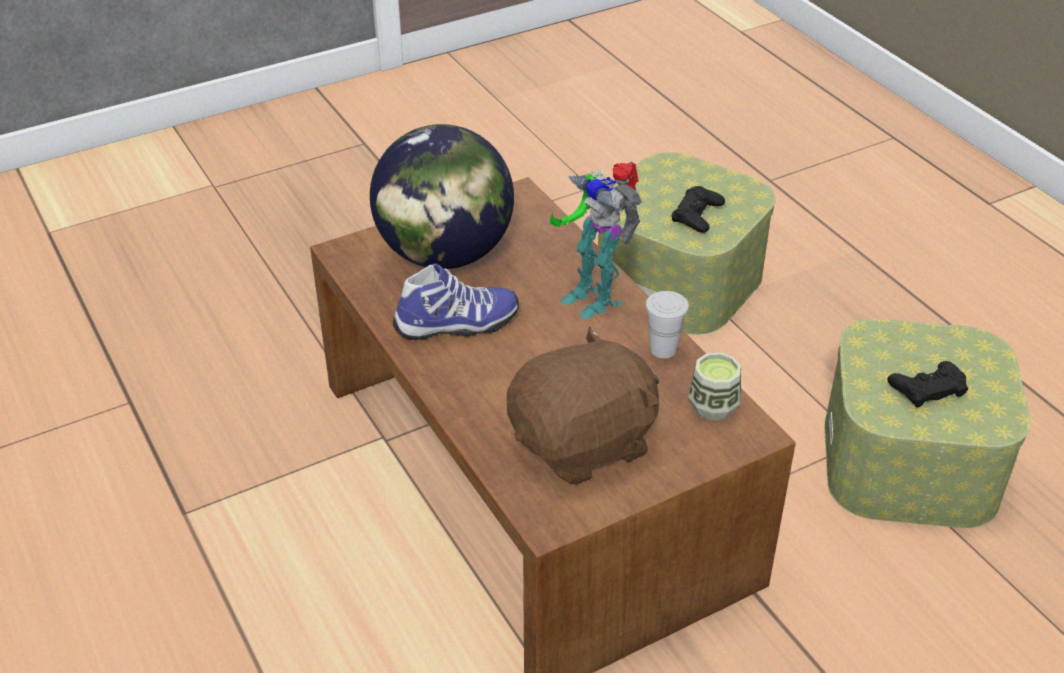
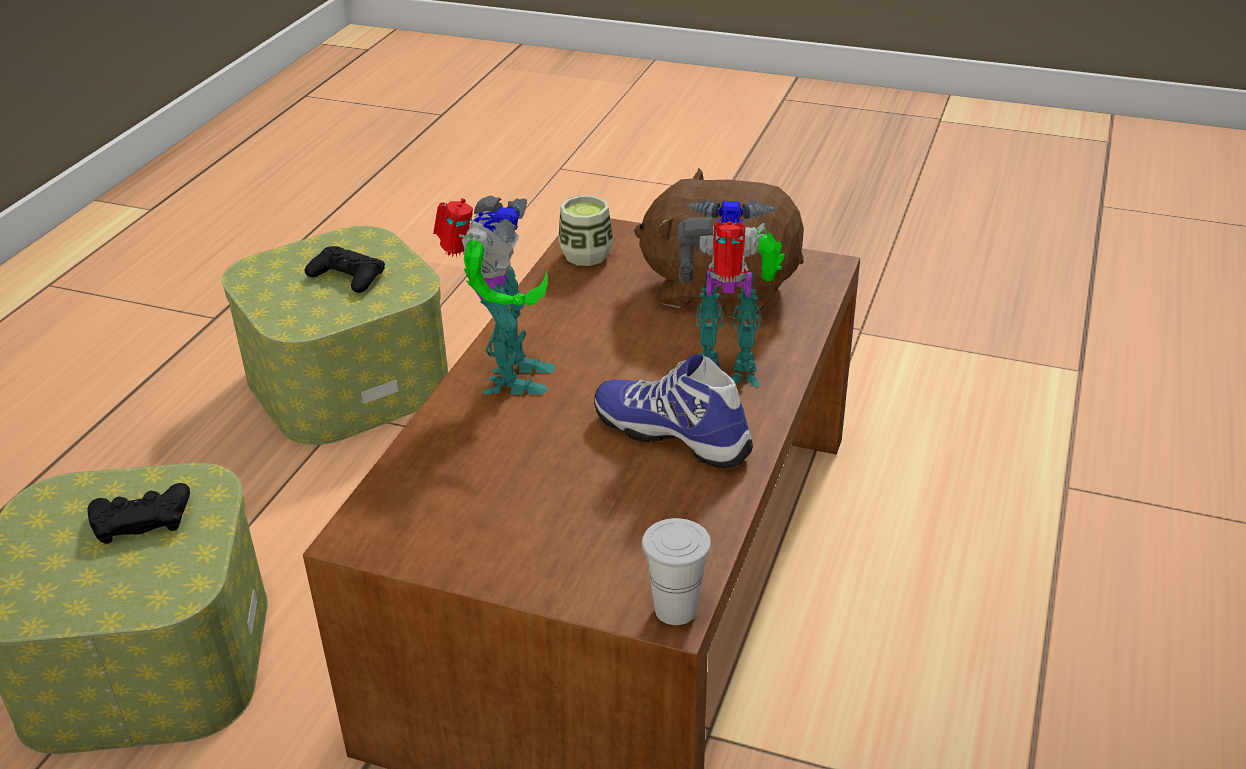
camera: 130 degrees left, 5 degrees down
globe [370,124,514,269] -> none
white cup [645,291,689,358] -> white cup moved to [642,518,711,625]
none -> toy robot [678,198,785,387]

